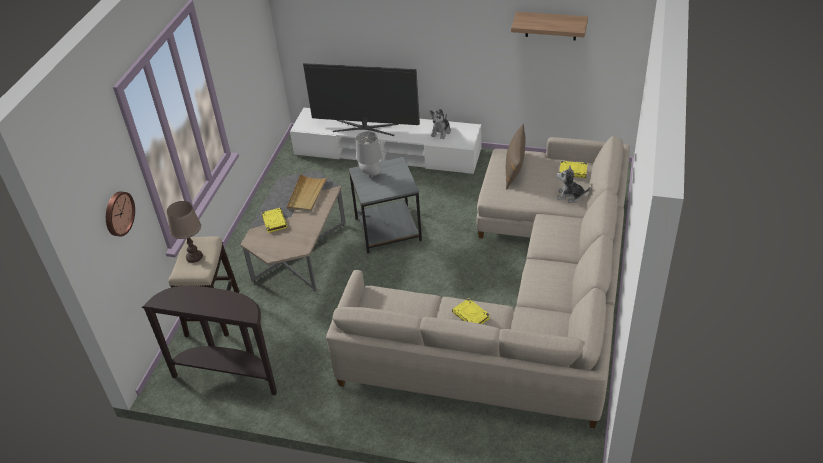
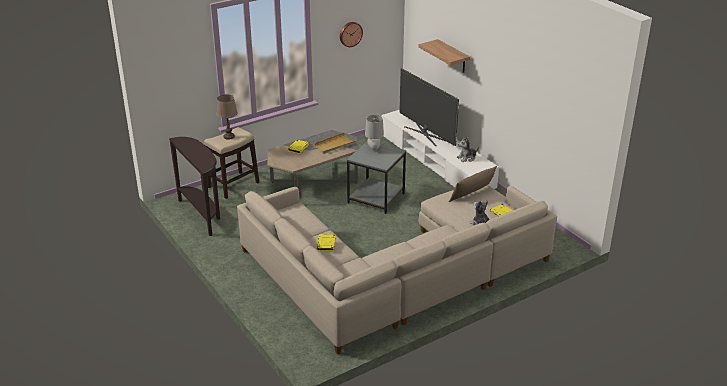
camera: 40 degrees right, 10 degrees down
wall clock [106,191,135,237] -> wall clock moved to [340,22,363,47]
shelf [511,12,588,40] -> shelf moved to [418,39,470,73]

